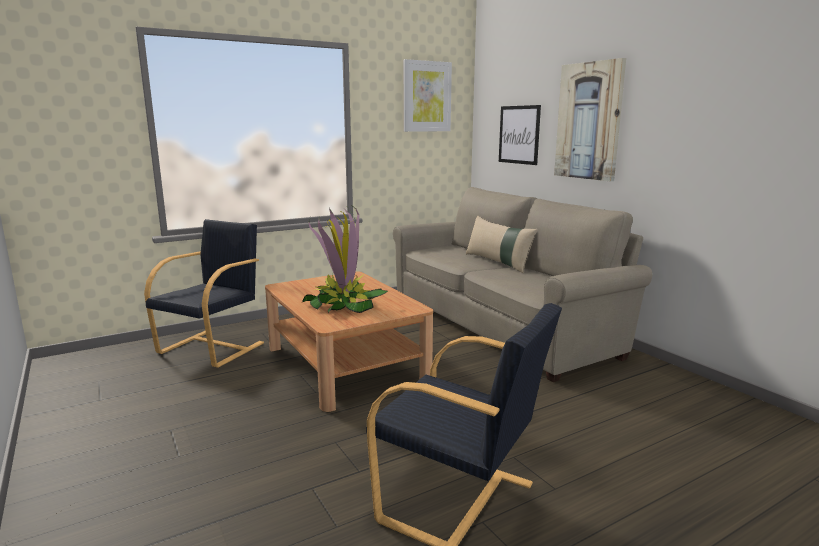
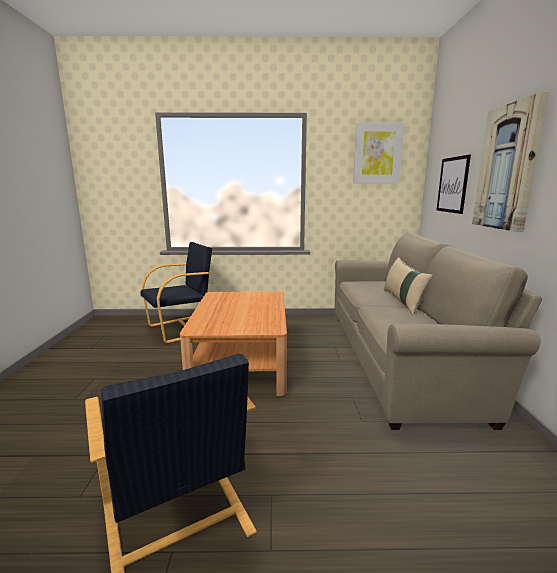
camera: 30 degrees right, 0 degrees up
potted plant [302,203,388,313] -> none

